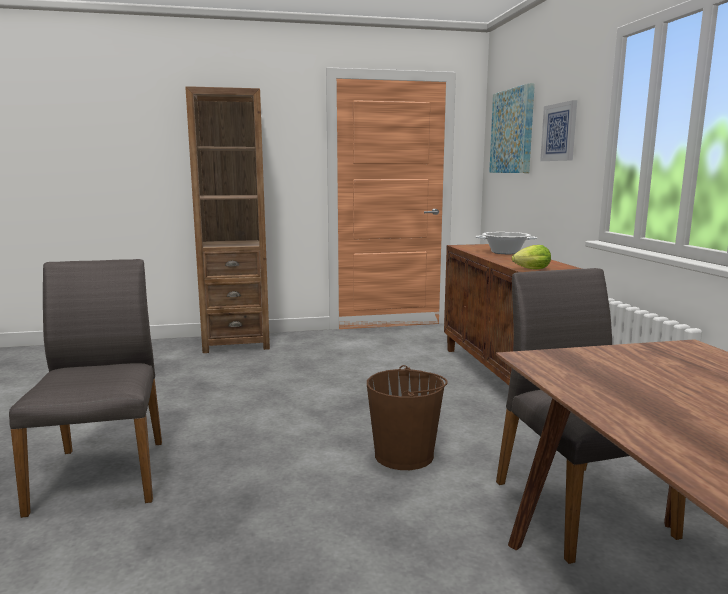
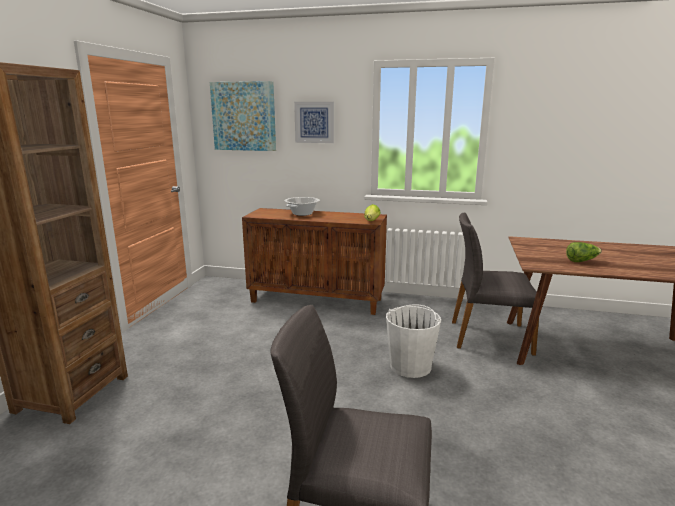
camera: 65 degrees left, 5 degrees up
brown bucket [367,365,448,470] -> white bucket [386,305,441,378]
none -> lettuce [566,242,602,262]

